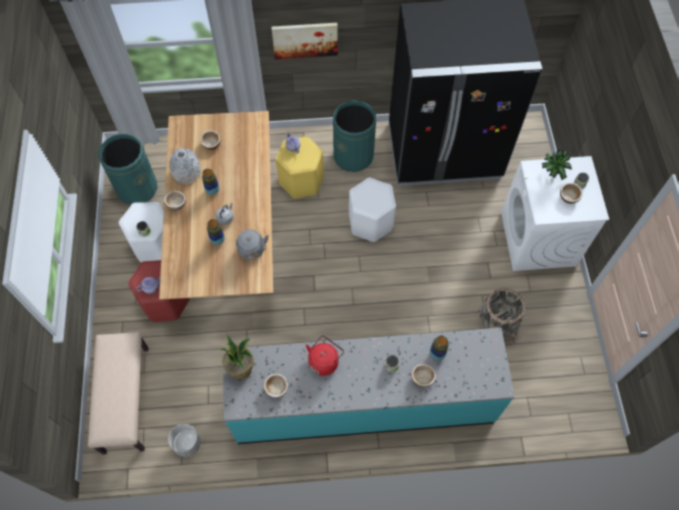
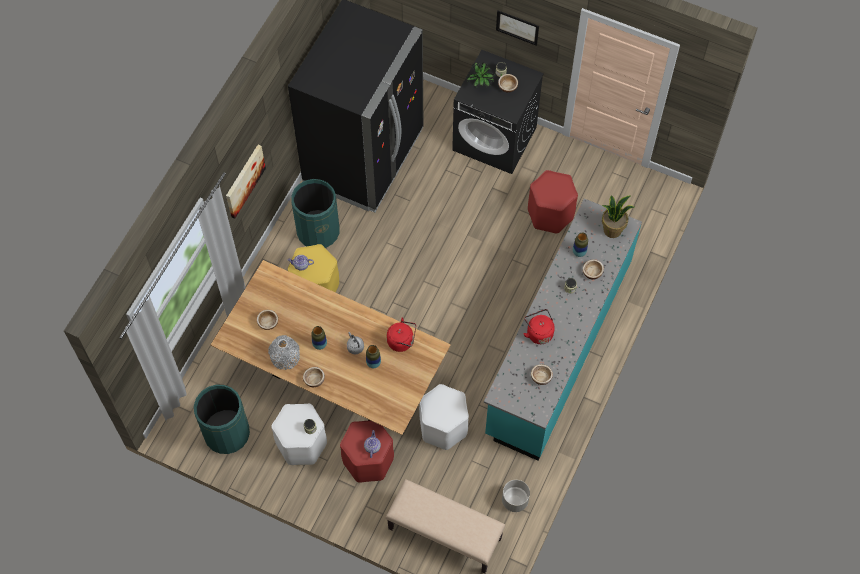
camera: 60 degrees left, 0 degrees up
potted plant [221,334,254,380] -> potted plant moved to [602,195,634,238]
grey kettle [236,229,269,260] -> red kettle [387,317,416,352]
white stool [349,178,396,242] -> white stool moved to [419,384,469,450]
basket [476,288,525,337] -> red stool [528,170,578,233]
white washing machine [501,156,609,271] -> black washing machine [452,50,544,174]
none -> picture [496,11,539,46]

